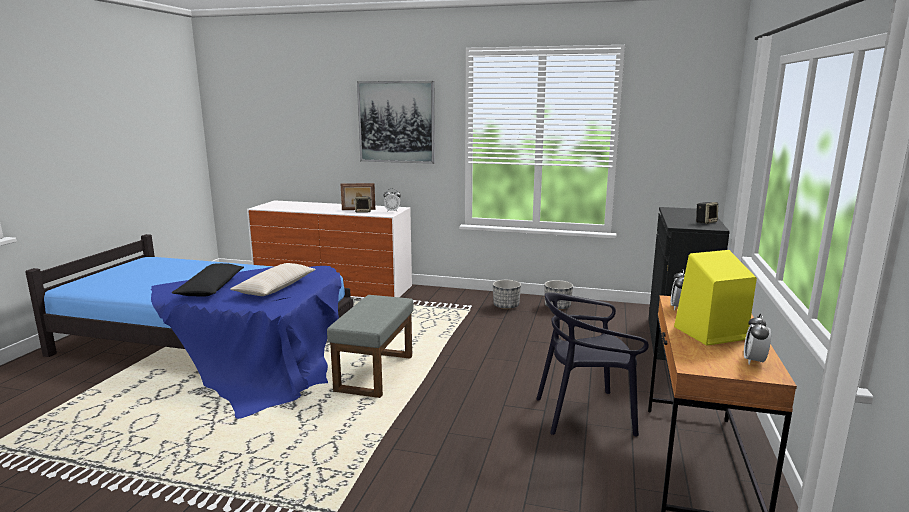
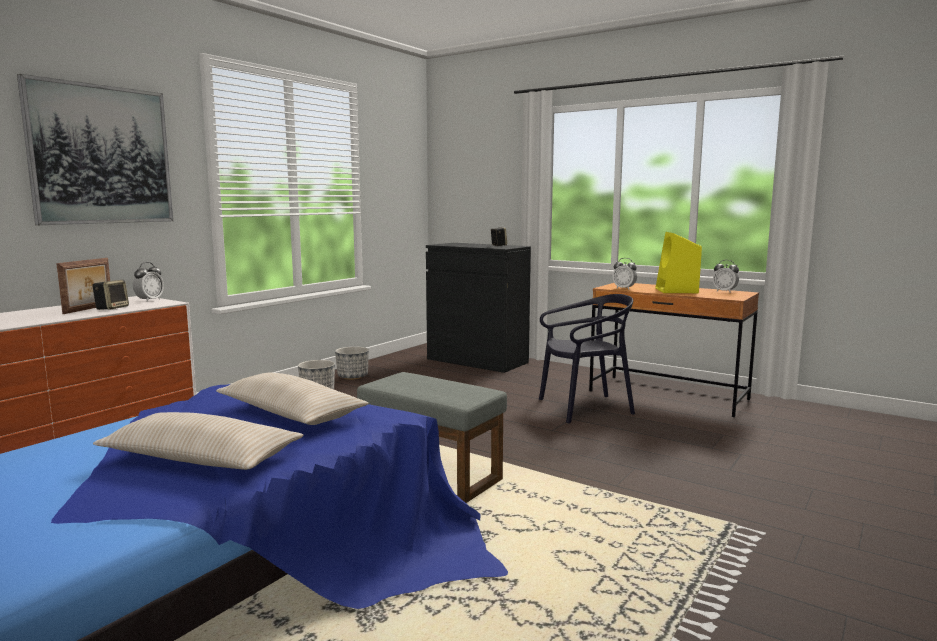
camera: 70 degrees left, 5 degrees down
black pillow [172,263,244,297] -> beige pillow [93,412,304,470]
black chair [536,292,649,436] -> black chair turned 120 degrees counterclockwise [539,294,635,423]

